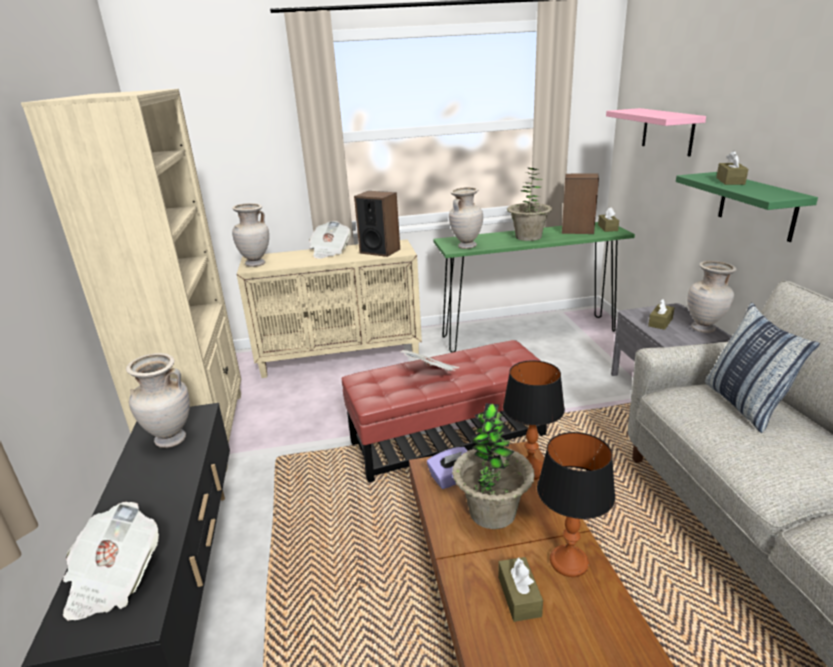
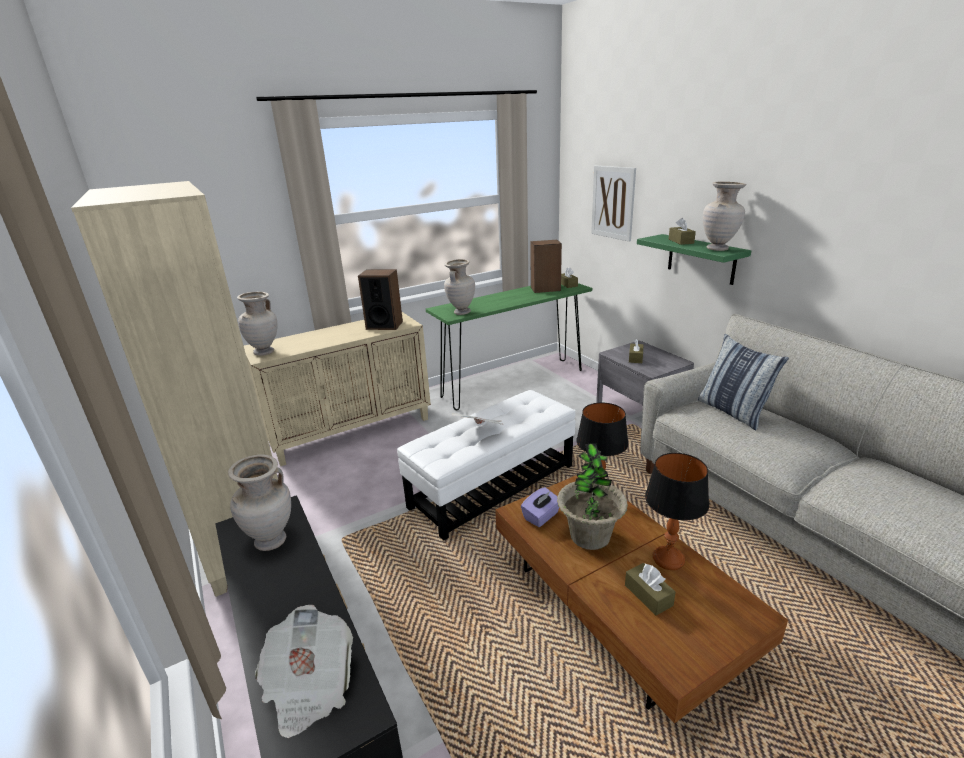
camera: 20 degrees left, 0 degrees up
newspaper [309,221,351,259] -> none
red ottoman [342,340,547,483] -> white ottoman [397,390,575,541]
potted plant [507,168,552,241] -> none
pink shelf [606,108,706,157] -> picture [591,166,636,242]
beige vase [687,261,737,333] -> beige vase moved to [703,182,747,251]

